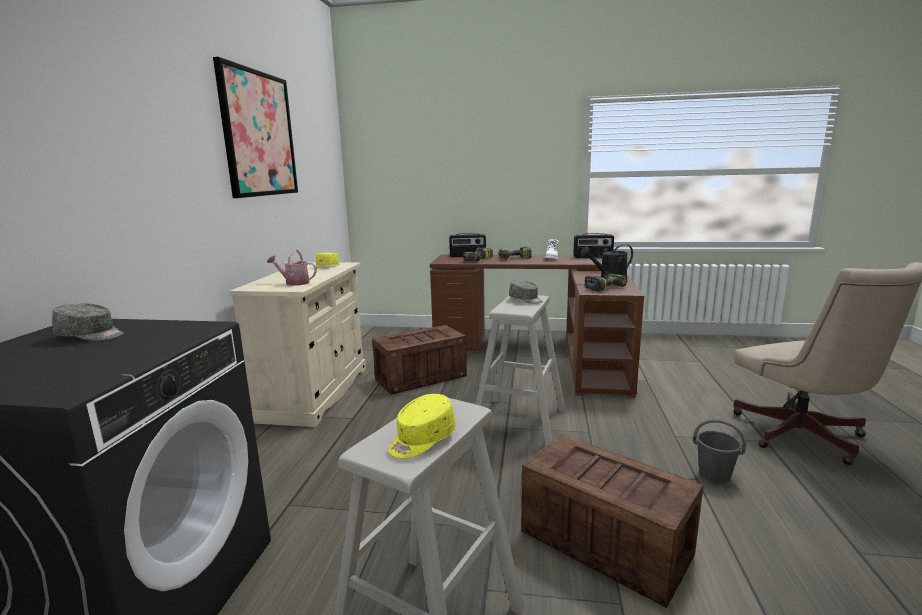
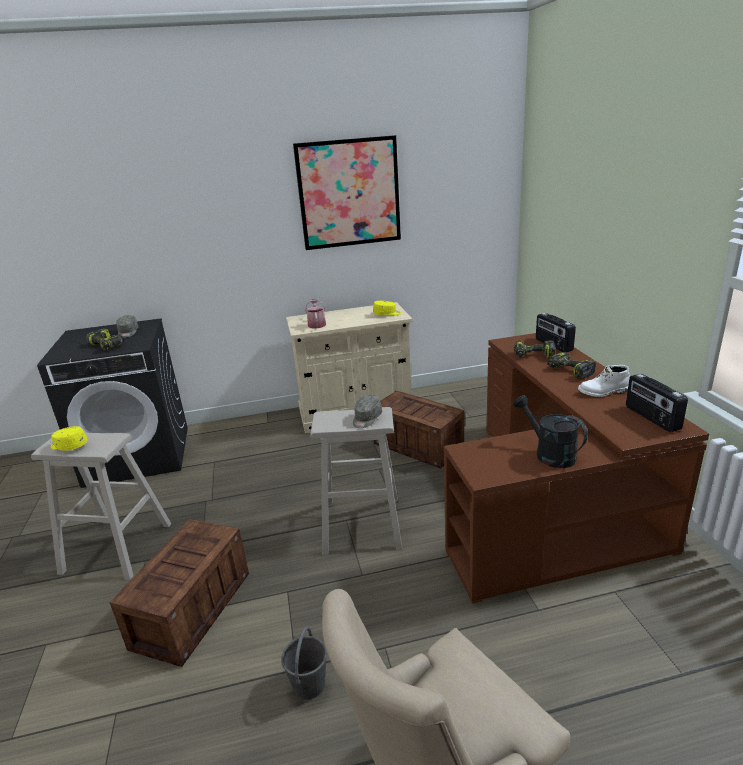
camera: 70 degrees right, 10 degrees up
power drill [584,273,627,291] -> power drill moved to [86,328,126,350]

